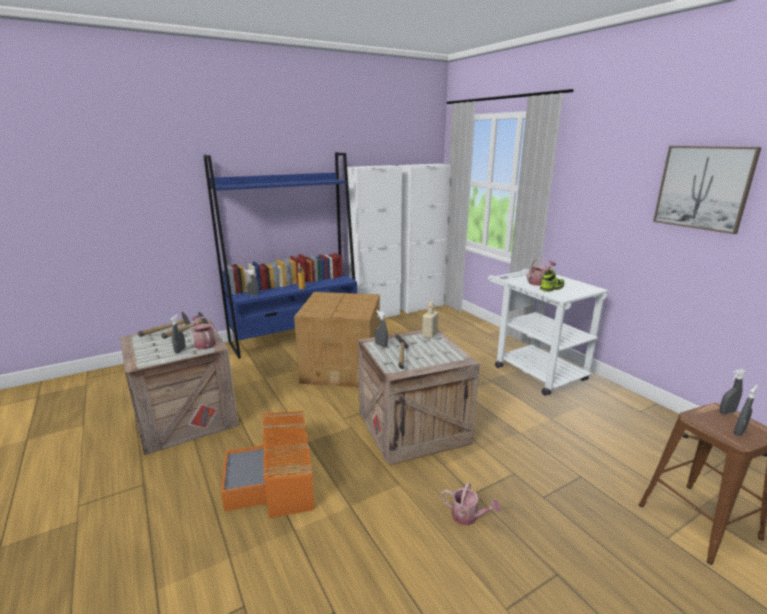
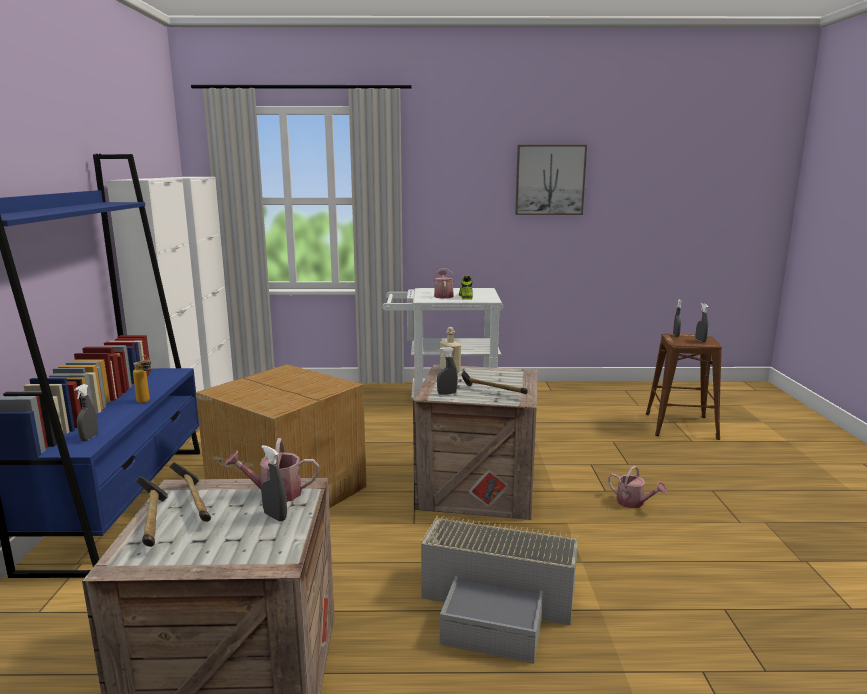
camera: 60 degrees left, 5 degrees down
orange storage box [221,411,315,519] -> grey storage box [421,515,578,664]
watering can [441,483,501,526] -> watering can turned 75 degrees clockwise [608,466,667,508]

